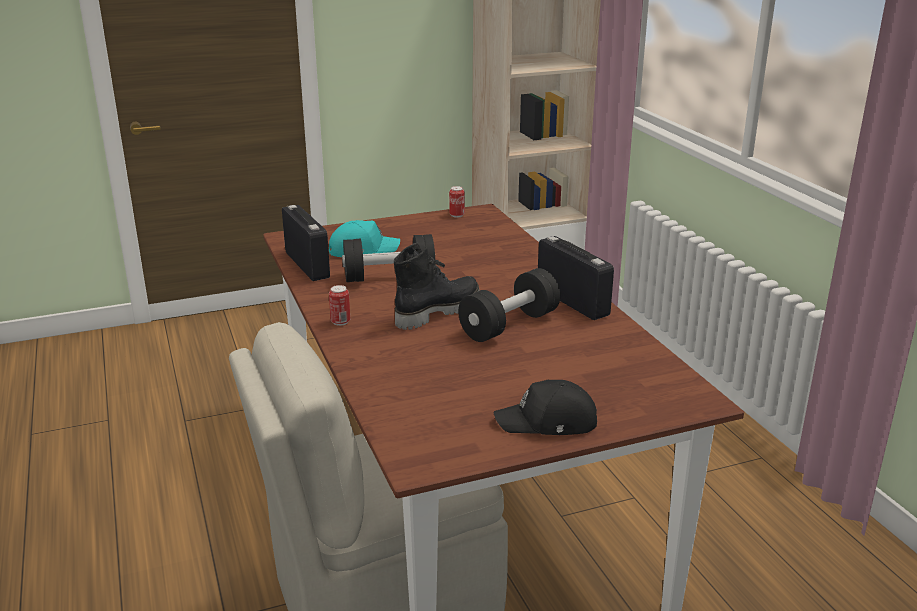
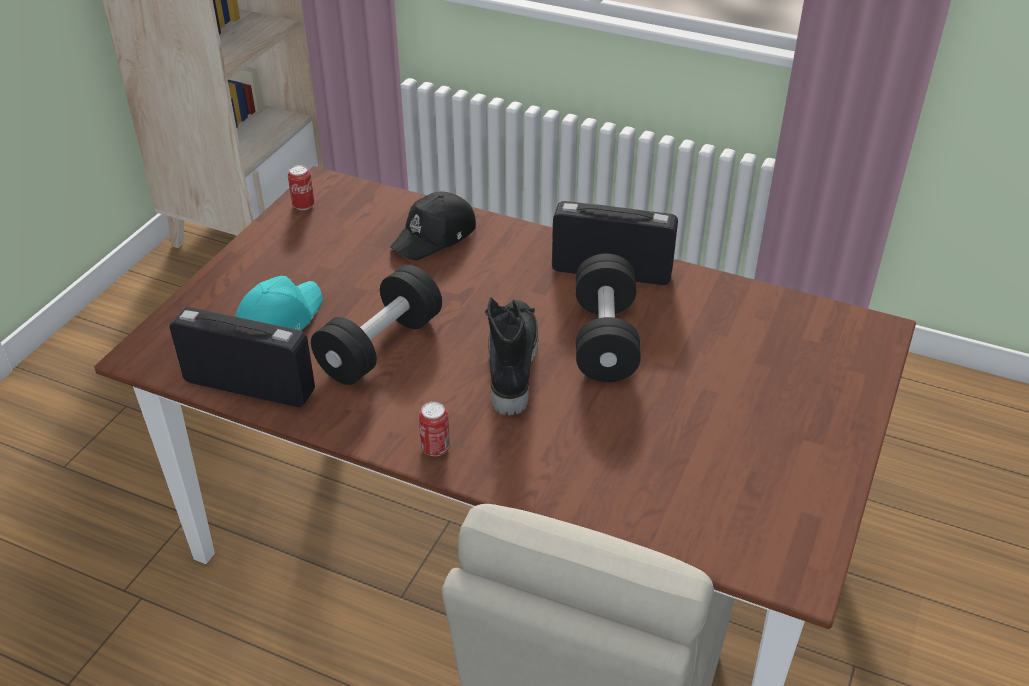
camera: 45 degrees left, 15 degrees up
black cap [493,380,597,435] -> black cap moved to [390,191,476,260]

